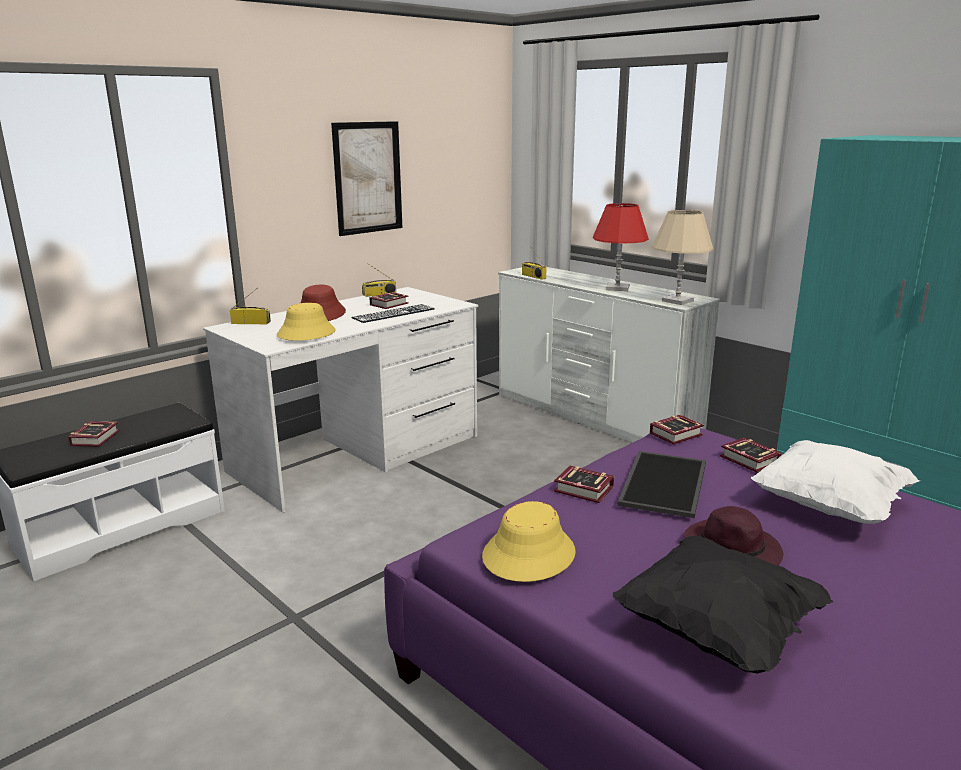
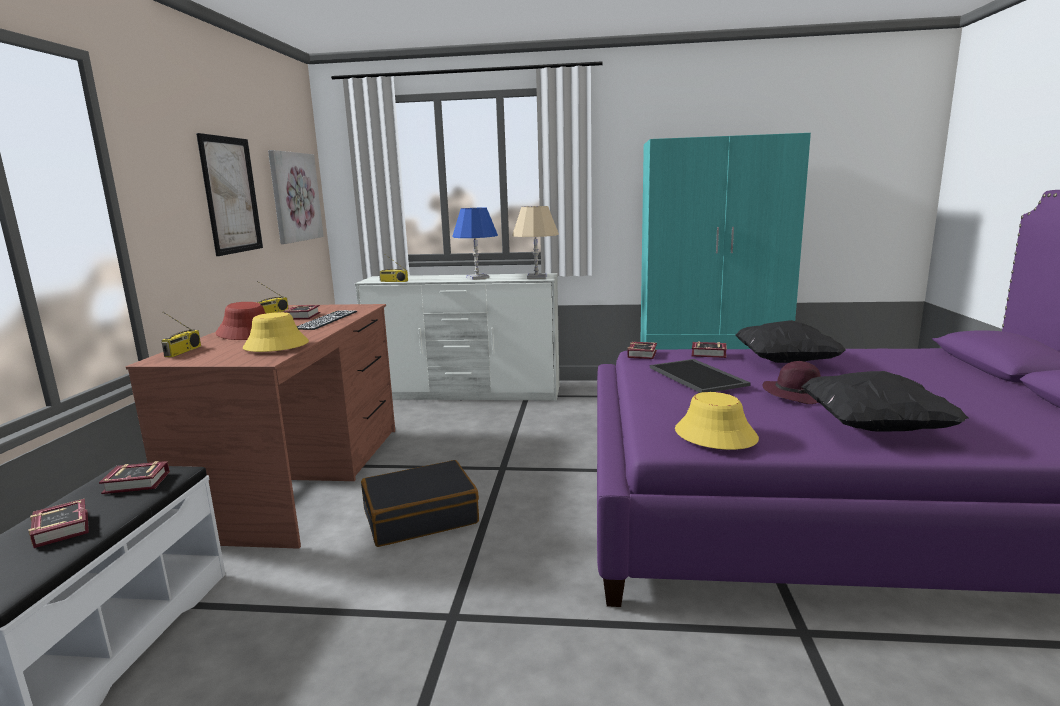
camera: 40 degrees left, 5 degrees down
white desk [203,287,478,513] -> brown desk [126,304,395,549]
radio [230,289,271,324] -> radio turned 135 degrees clockwise [161,312,201,357]
book [554,466,614,503] -> book moved to [99,461,170,494]
red table lamp [593,203,649,291] -> blue table lamp [453,208,498,280]
white pillow [751,440,920,524] -> black pillow [736,320,846,363]
none -> picture [268,150,324,244]
none -> black suitcase [361,460,479,547]

